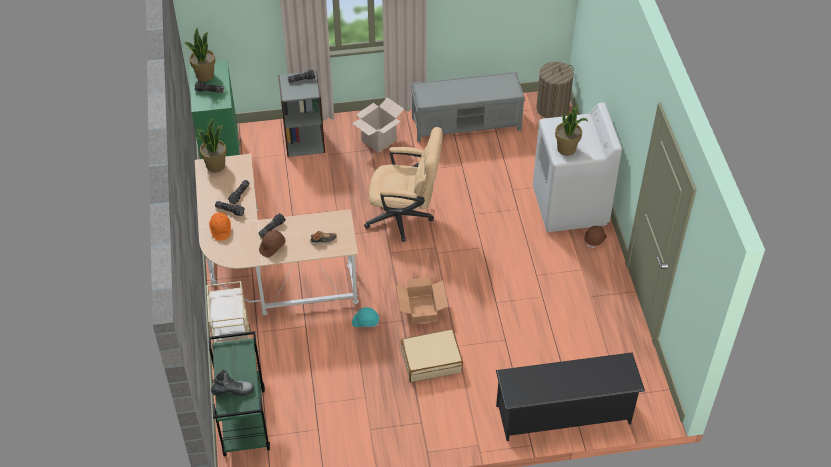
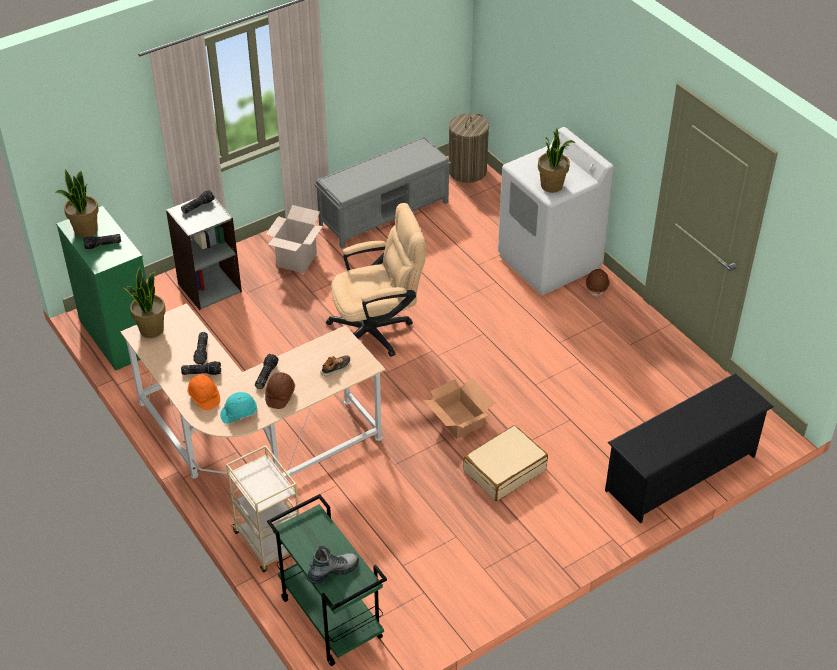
camera: 25 degrees left, 5 degrees down
turquoise hard hat [352,307,380,327] -> turquoise hard hat moved to [220,392,258,424]

